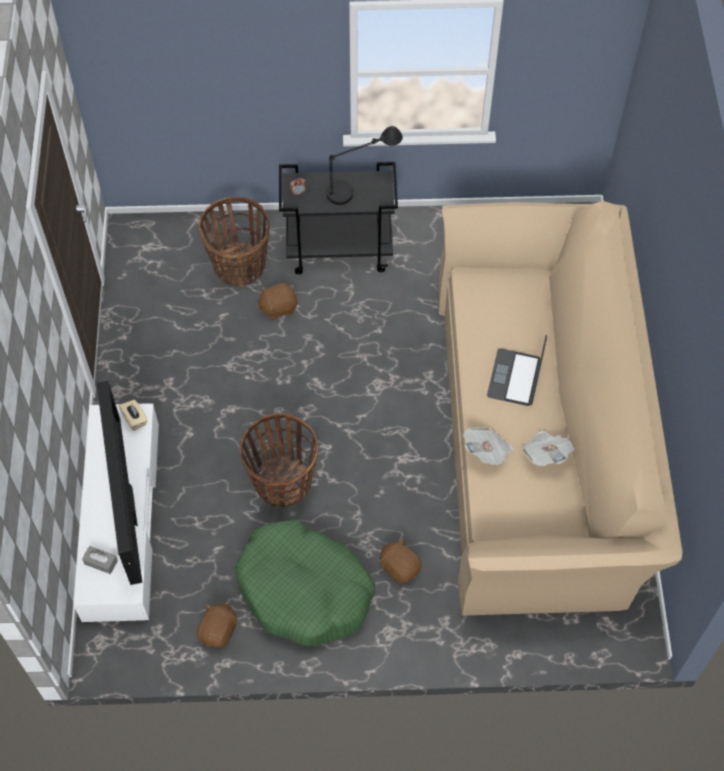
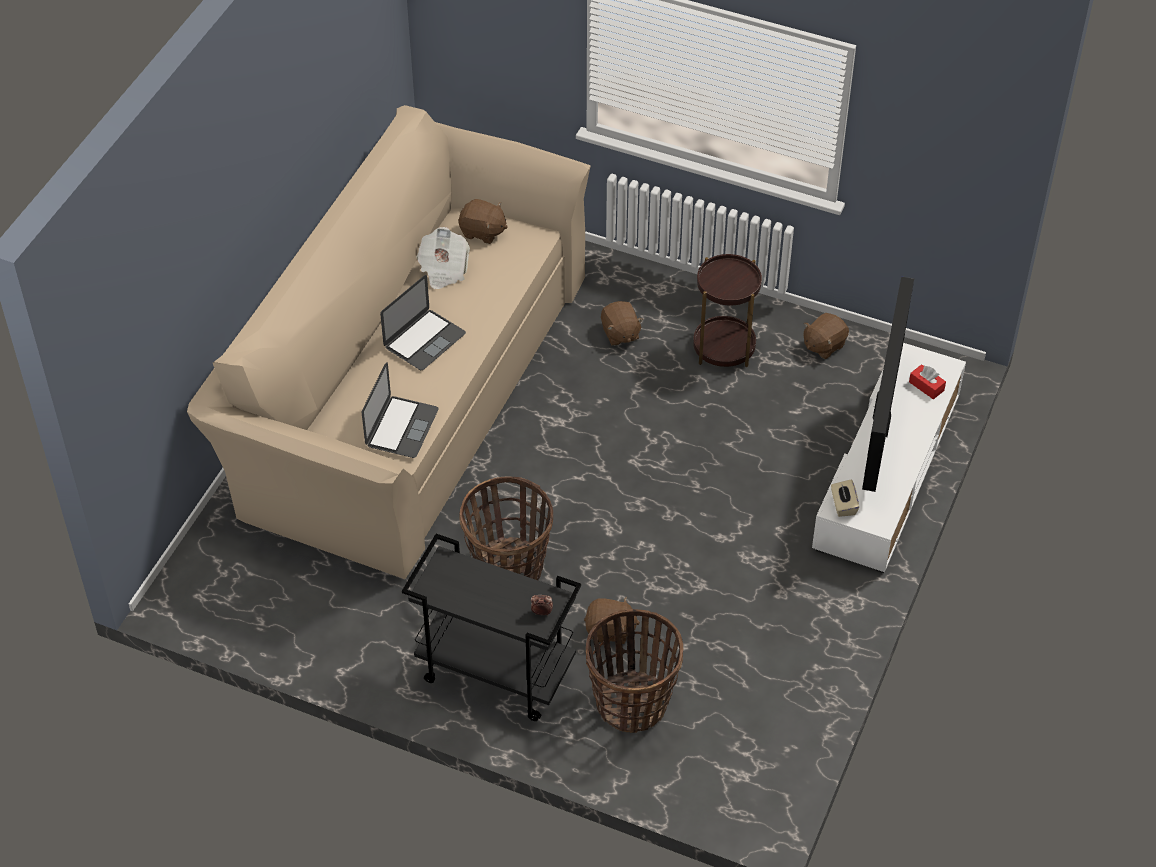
camera: 155 degrees left, 10 degrees down
grey tissue box [82,546,118,574] -> red tissue box [909,364,946,399]
green dog bed [234,520,375,646] -> brown side table [693,254,762,368]
basket [240,413,318,508] -> basket moved to [459,476,553,580]
black table lamp [326,126,403,205] -> none
newspaper [463,427,514,466] -> none
none -> laptop [362,362,439,458]
none -> brown plush toy [459,199,508,244]

